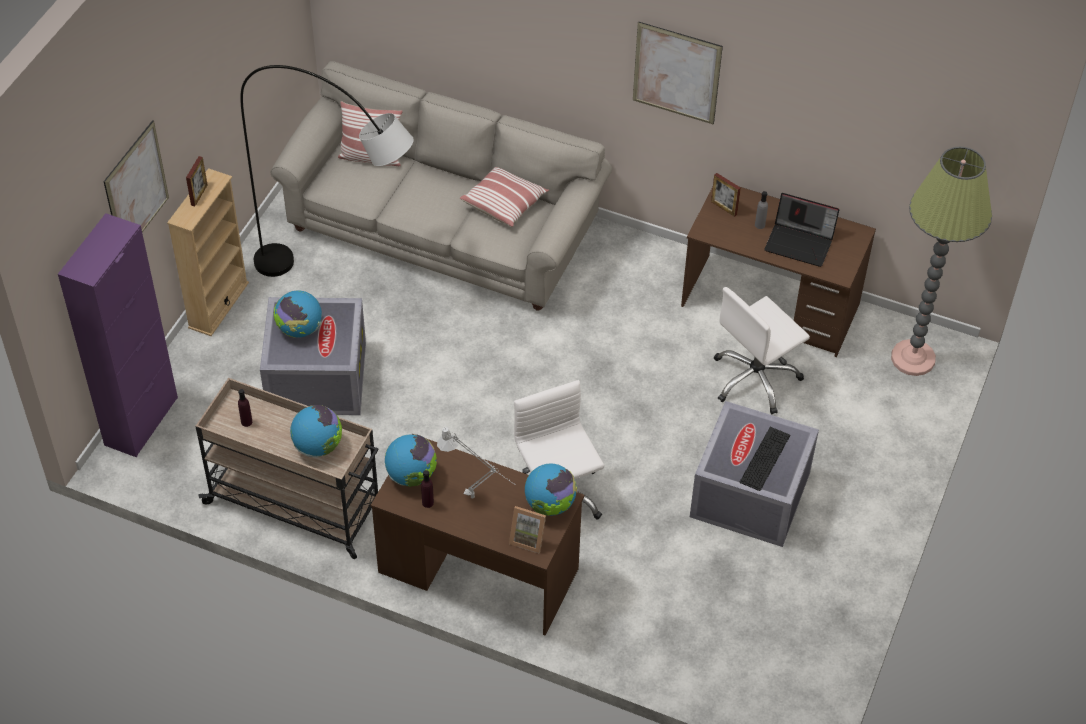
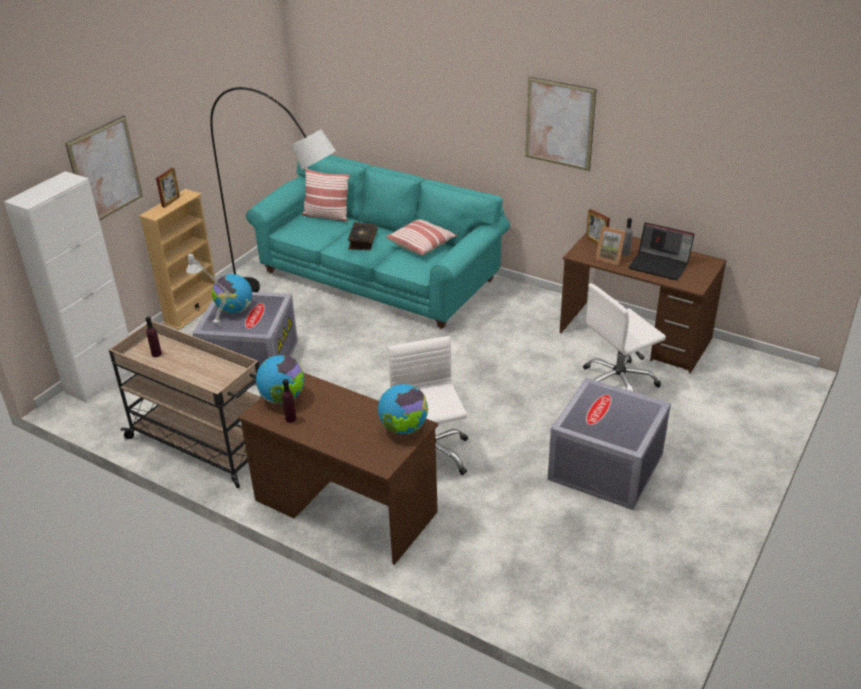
camera: 10 degrees right, 15 degrees down
purple cabinet [58,213,178,457] -> white cabinet [4,171,129,403]
beige sofa [270,61,612,311] -> turquoise sofa [246,155,510,329]
globe [290,405,342,457] -> none
grey table lamp [437,427,516,499] -> grey table lamp moved to [186,254,243,326]
picture frame [509,506,546,553] -> picture frame moved to [595,226,626,265]
keyboard [739,427,790,491] -> none
floor lamp [891,147,992,376] -> none
none -> book [348,222,378,250]

